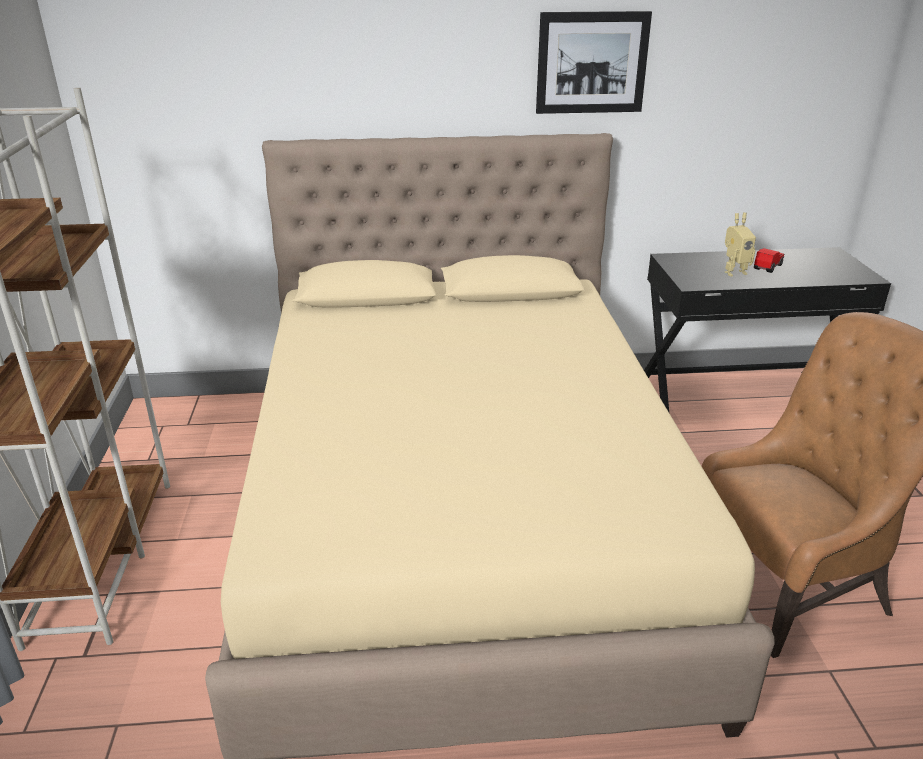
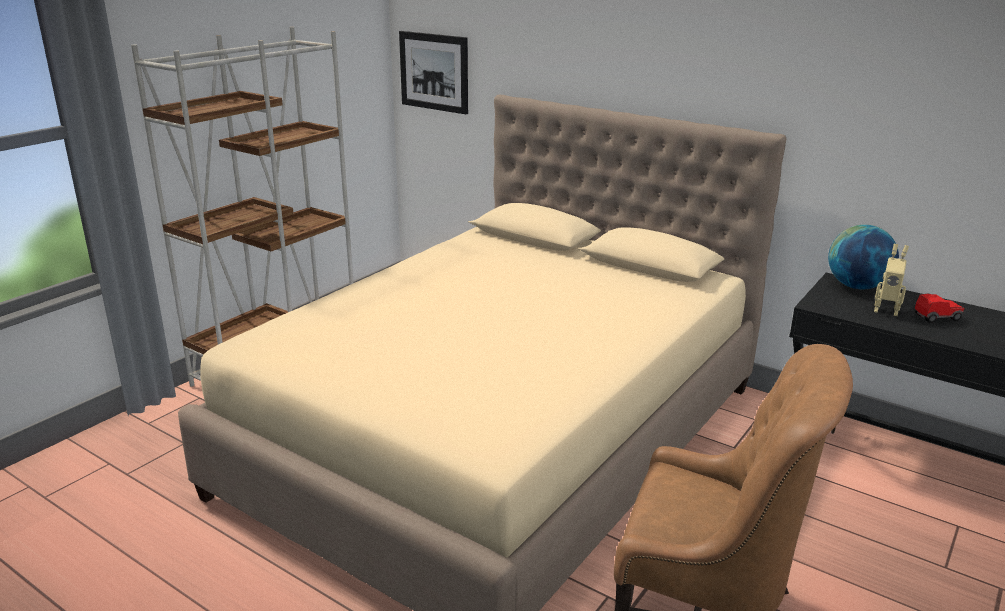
camera: 40 degrees right, 5 degrees down
picture [536,11,652,114] -> picture moved to [399,31,468,114]
none -> globe [828,225,899,290]

